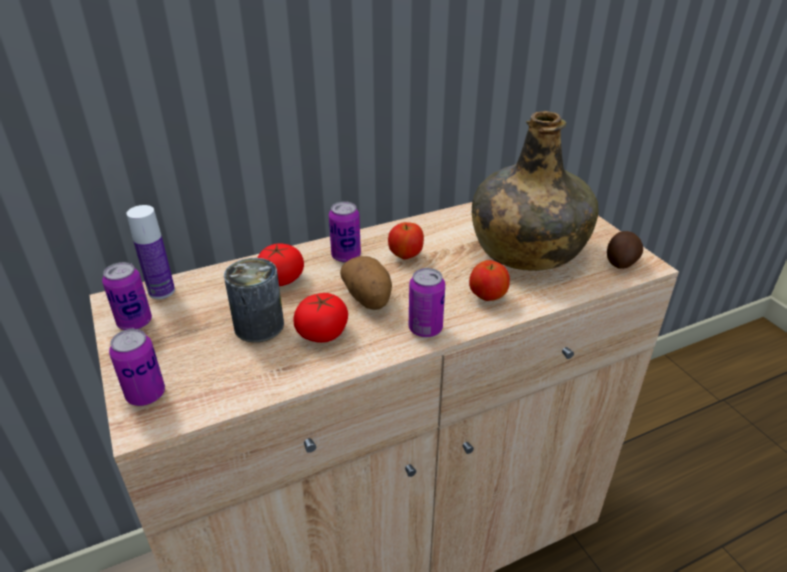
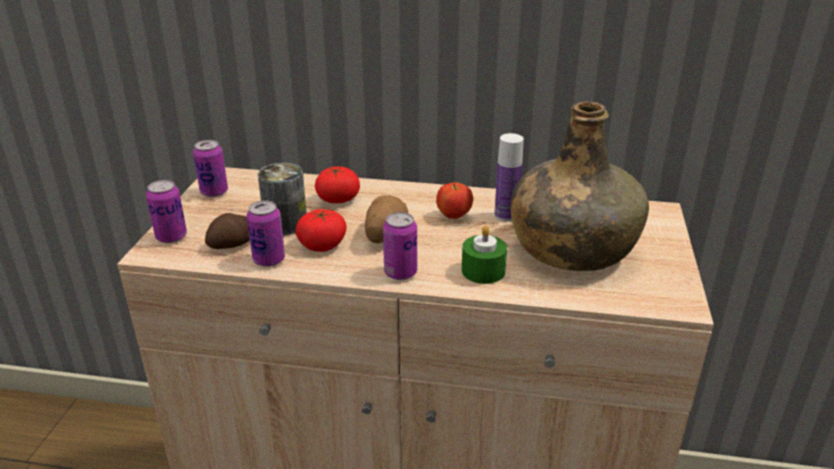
camera: 35 degrees right, 5 degrees down
bottle [126,205,175,299] -> bottle moved to [494,133,524,222]
can [329,201,361,262] -> can moved to [246,200,285,267]
apple [469,260,510,301] -> green candle [462,225,507,284]
potato [607,231,643,269] -> potato moved to [205,213,250,249]

